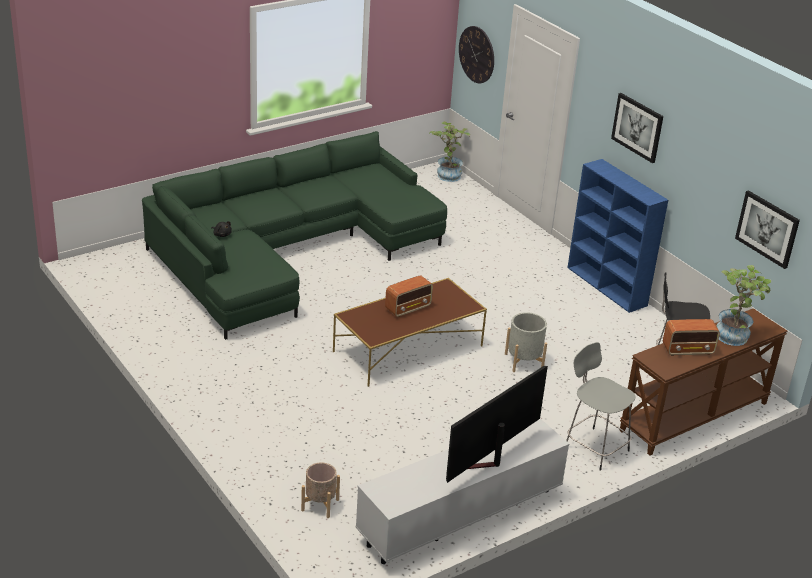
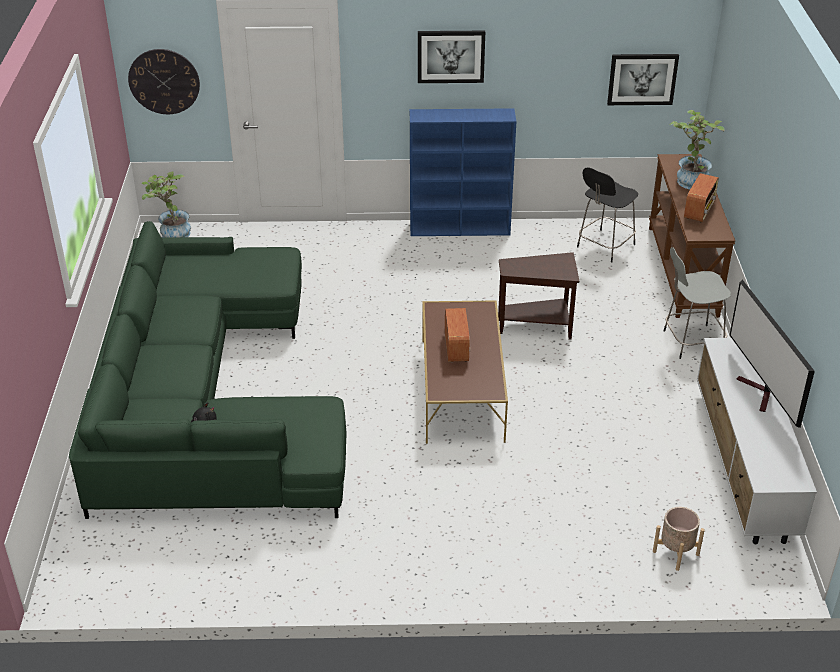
camera: 55 degrees left, 5 degrees up
grey planter [505,312,547,372] -> brown side table [498,252,579,340]

